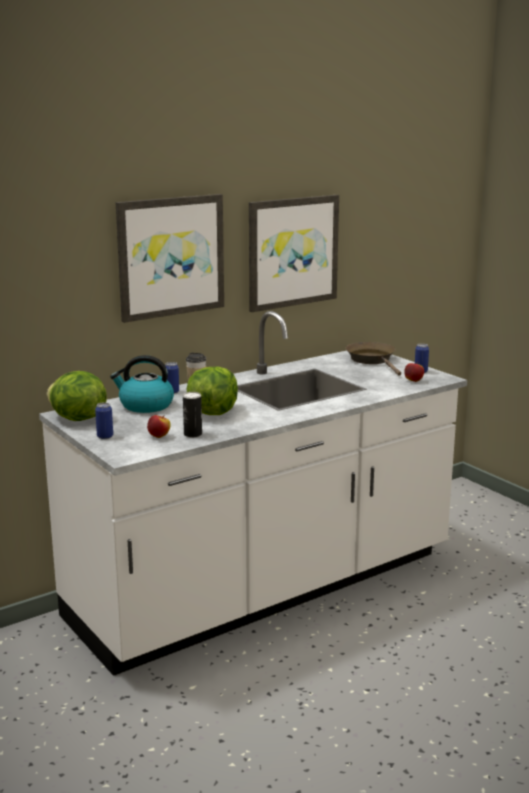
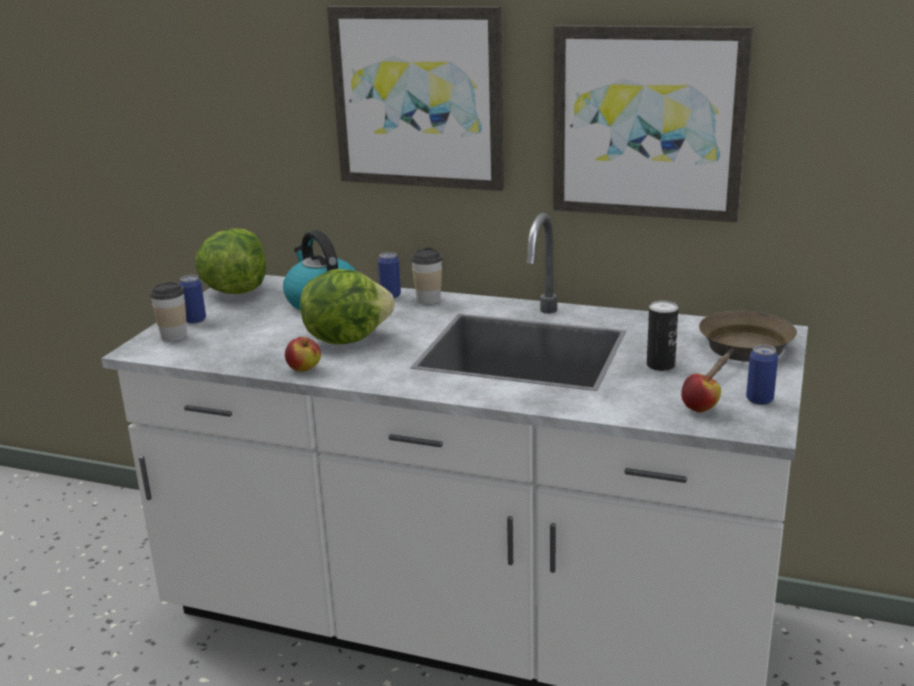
camera: 55 degrees right, 5 degrees up
apple [147,415,171,438] -> apple moved to [285,337,321,372]
can [183,392,202,437] -> can moved to [647,300,678,371]
none -> cup [150,282,187,341]

